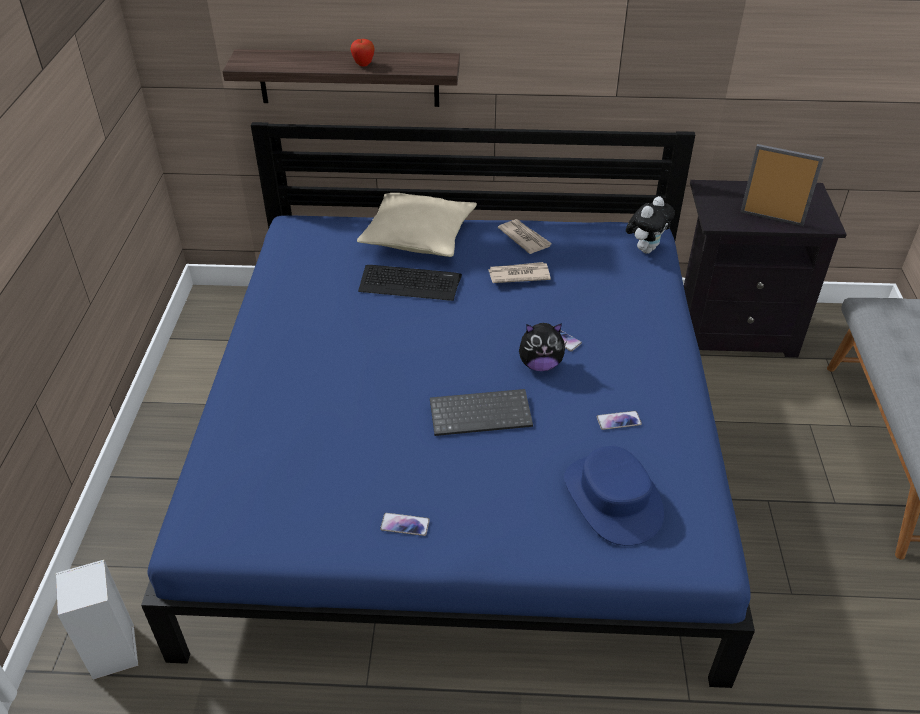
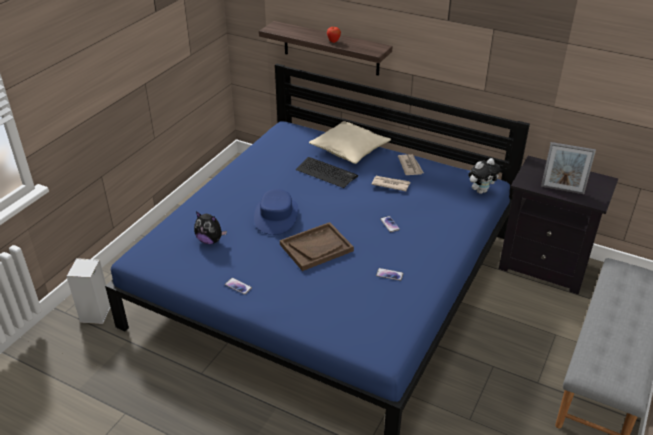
camera: 25 degrees right, 5 degrees down
keyboard [430,389,533,436] -> brown tray [280,222,354,271]
plush toy [519,323,567,371] -> plush toy moved to [194,212,227,244]
blue hat [564,446,664,546] -> blue hat moved to [254,189,298,235]
picture frame [741,144,824,226] -> picture frame turned 150 degrees clockwise [541,142,596,194]

